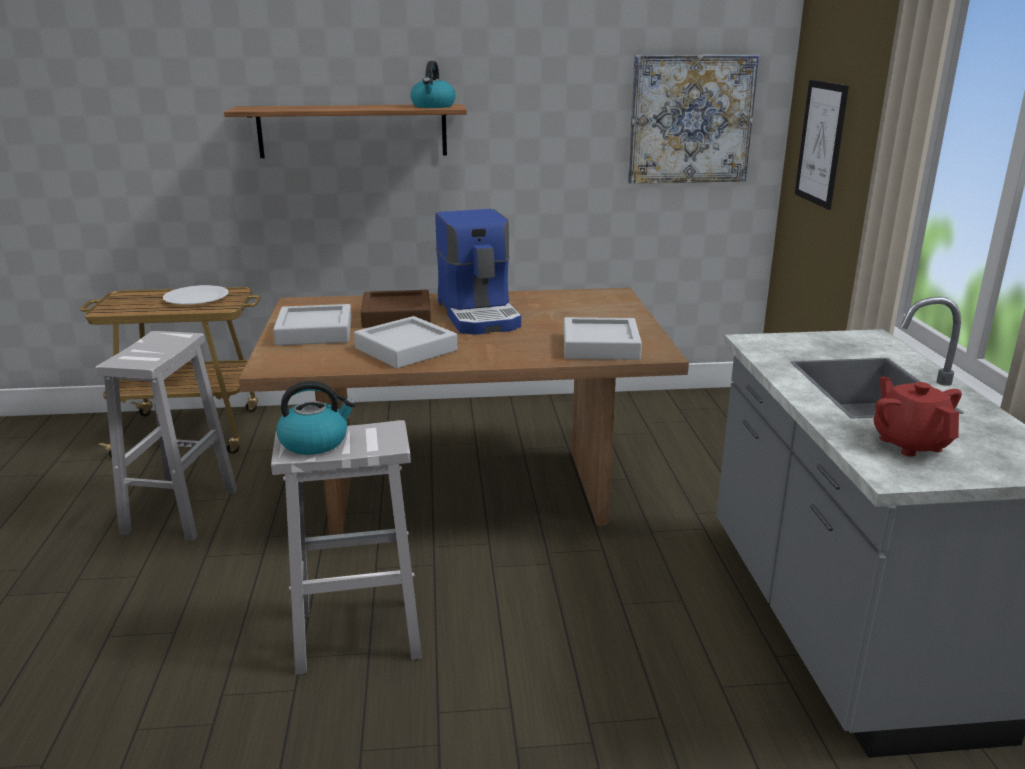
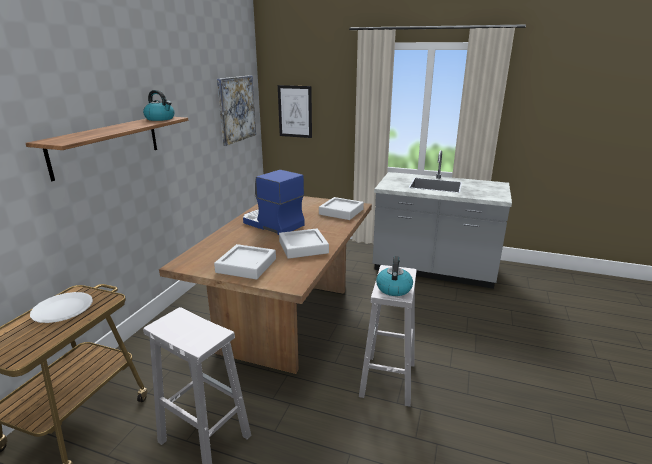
camera: 65 degrees left, 0 degrees up
brown tray [361,290,431,328] -> none
coffee machine [435,209,521,335] -> coffee machine turned 150 degrees counterclockwise [243,170,305,235]
red teapot [874,376,962,457] -> none

